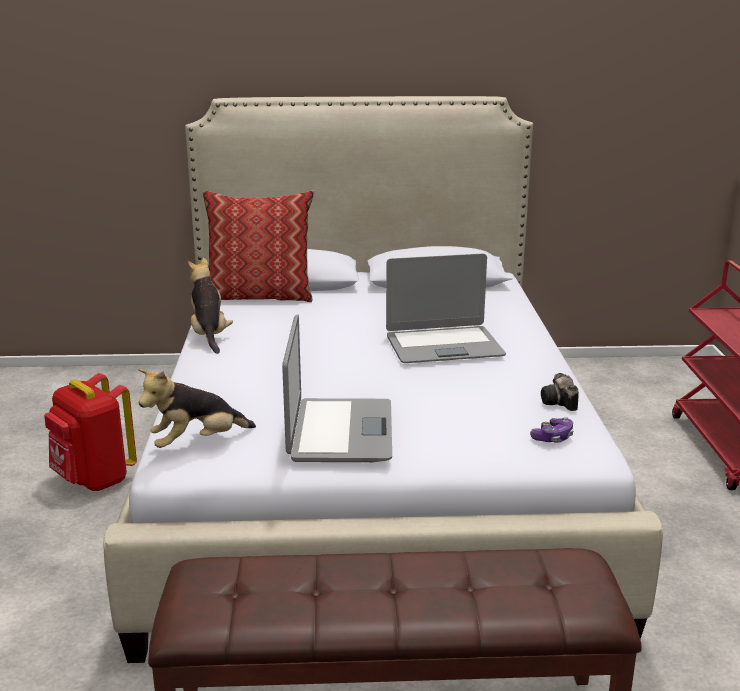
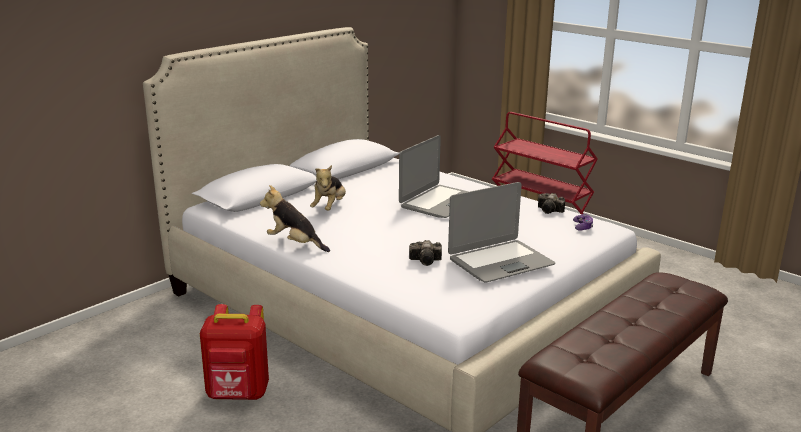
camera: 45 degrees left, 0 degrees up
plush toy [138,369,256,448] -> plush toy moved to [310,165,346,211]
pillow [202,190,314,302] -> none
laptop [282,314,392,462] -> laptop turned 105 degrees clockwise [448,182,555,282]
none -> camera [409,240,442,266]

